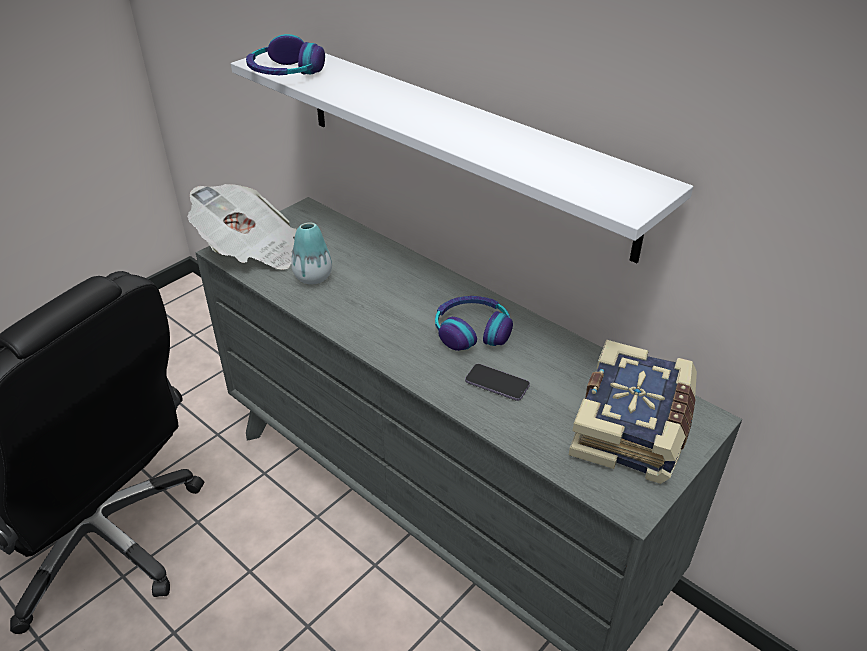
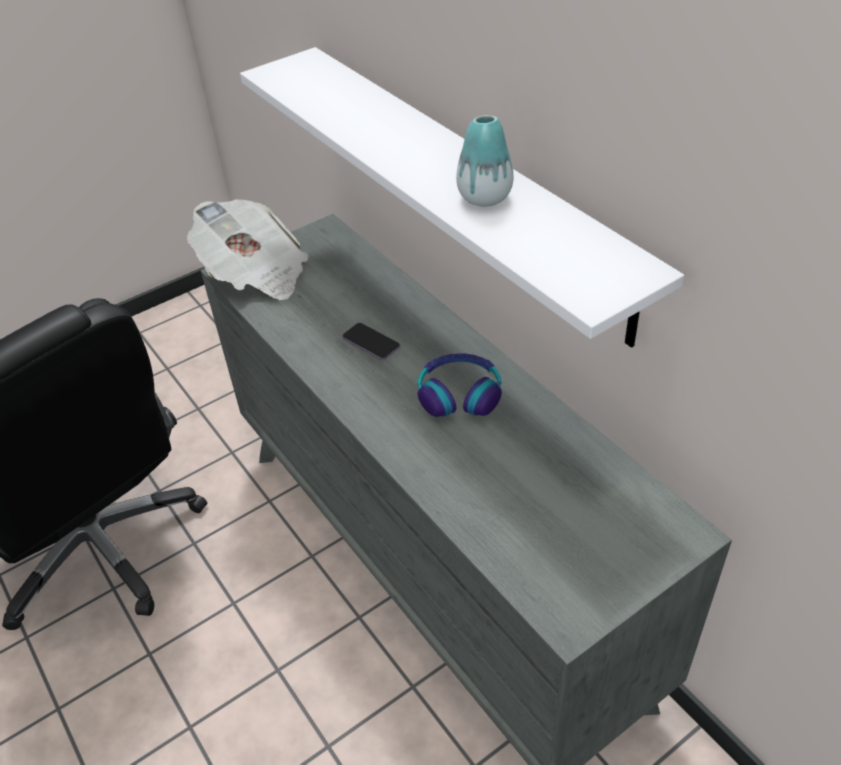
camera: 15 degrees right, 5 degrees up
headphones [246,34,325,76] -> none
vase [291,223,332,284] -> vase moved to [456,115,514,207]
phone [465,364,530,401] -> phone moved to [342,323,400,360]
book [569,340,697,484] -> none

